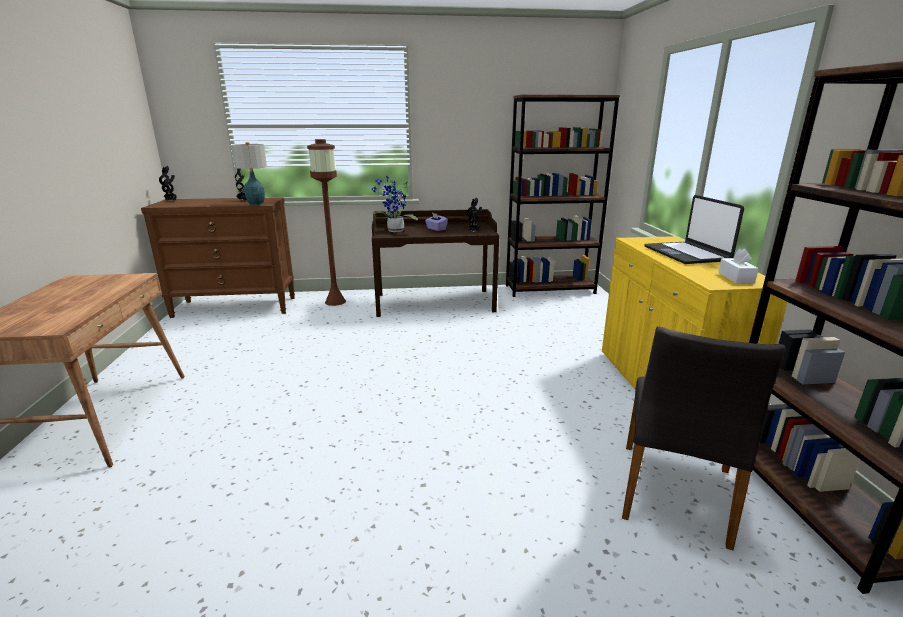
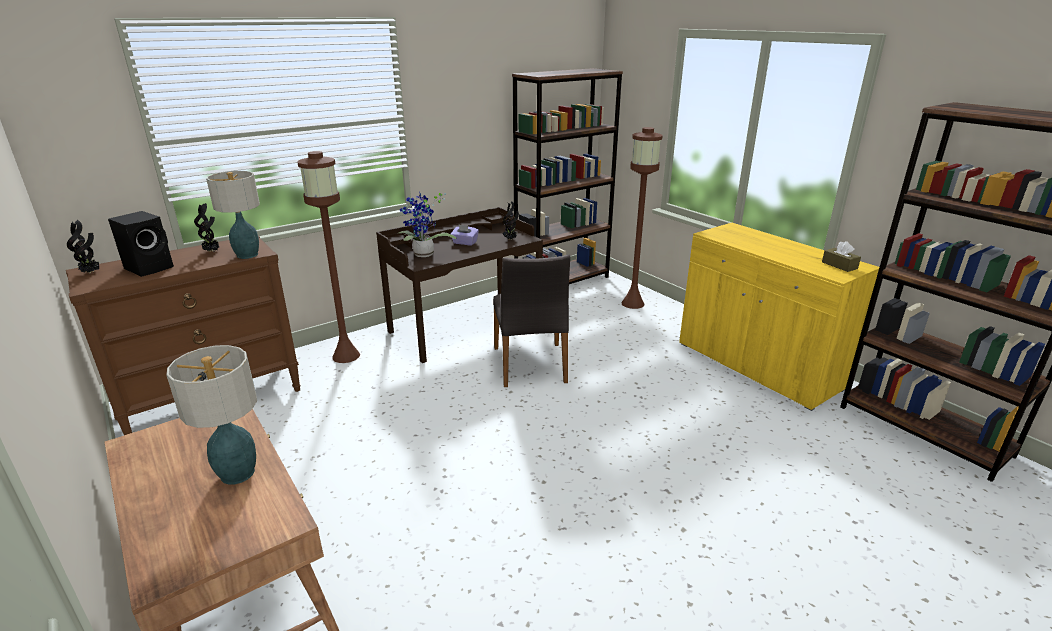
camera: 30 degrees left, 5 degrees up
grey chair [622,326,785,550] -> grey chair moved to [493,255,570,387]
laptop [644,195,744,264] -> none
white tissue box [718,249,759,283] -> brown tissue box [822,241,861,272]
none -> black speaker [108,211,174,277]
none -> table lamp [166,345,257,485]
none -> brown floor lamp [621,127,663,309]

